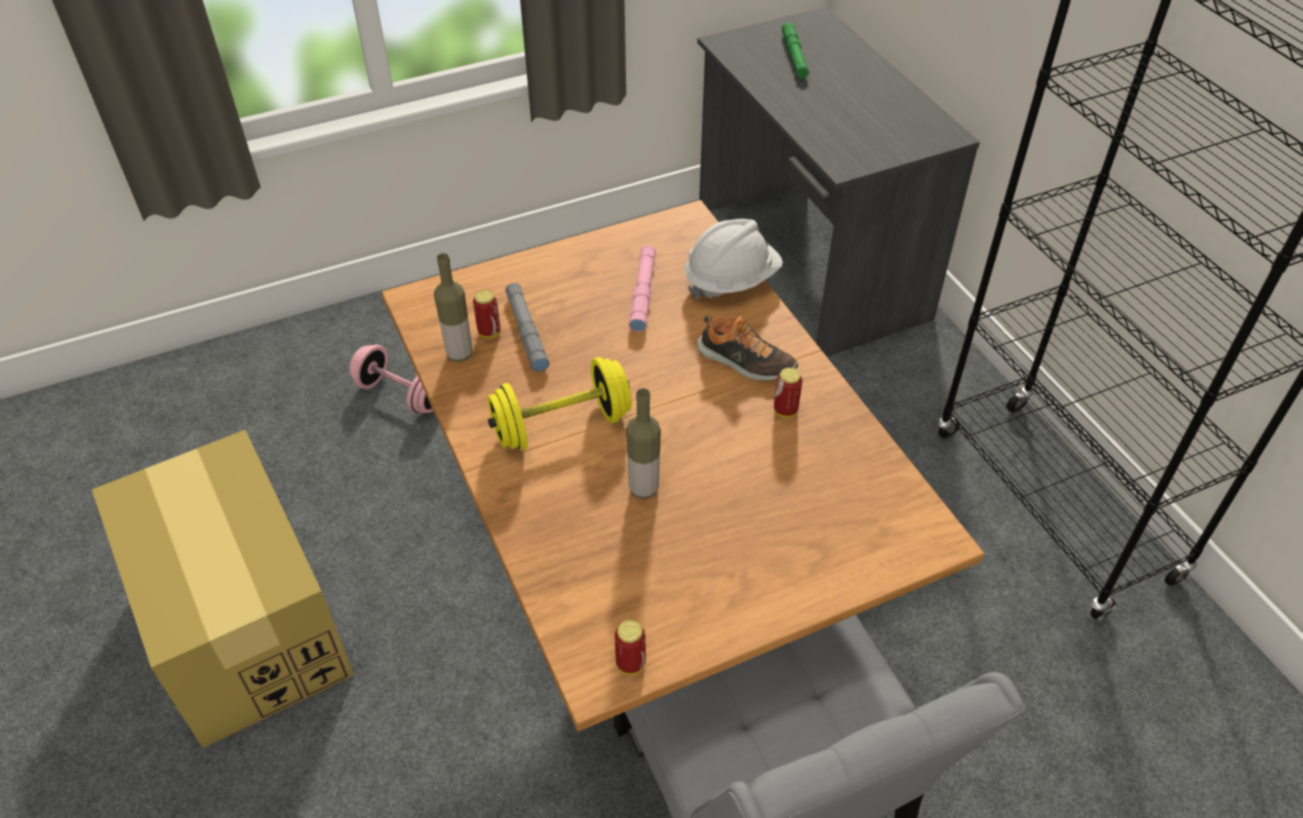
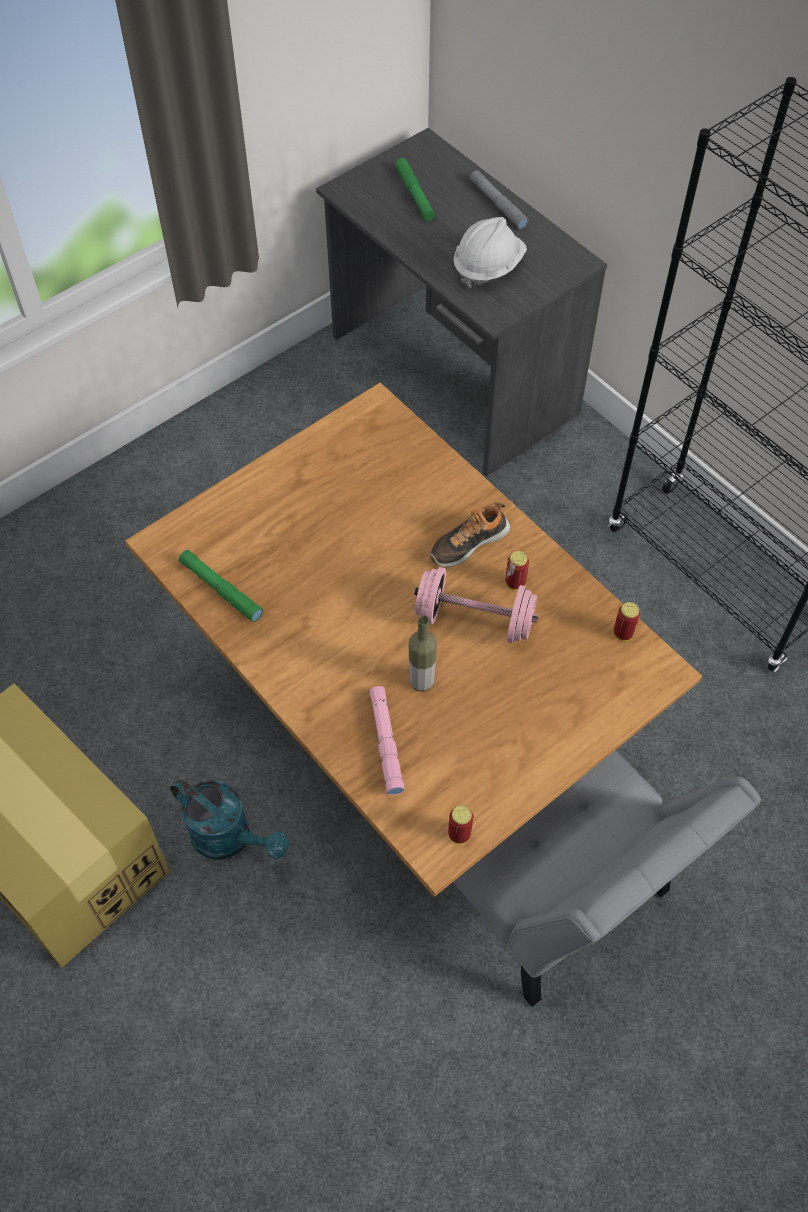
camera: 15 degrees left, 10 degrees up
pink dumbbell [349,345,433,414] -> pink dumbbell moved to [415,567,538,643]
bottle [434,253,473,362] -> green flashlight [179,550,263,622]
can [473,290,500,338] -> can moved to [614,602,641,641]
yellow dumbbell [488,357,632,450] -> none
grey flashlight [505,283,549,372] -> grey flashlight moved to [470,170,529,229]
pink flashlight [629,245,656,332] -> pink flashlight moved to [369,686,405,795]
white hard hat [684,219,783,300] -> white hard hat moved to [454,217,527,288]
shoe [697,315,798,381] -> shoe turned 135 degrees clockwise [430,502,510,567]
none -> turquoise watering can [170,779,289,860]

